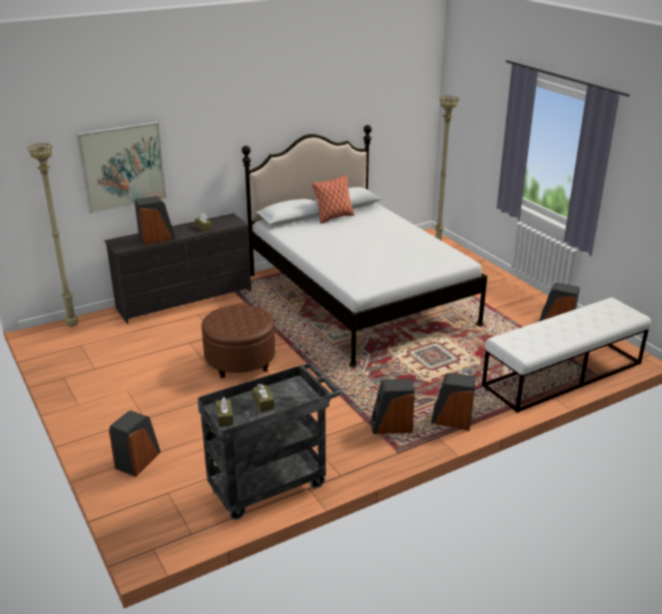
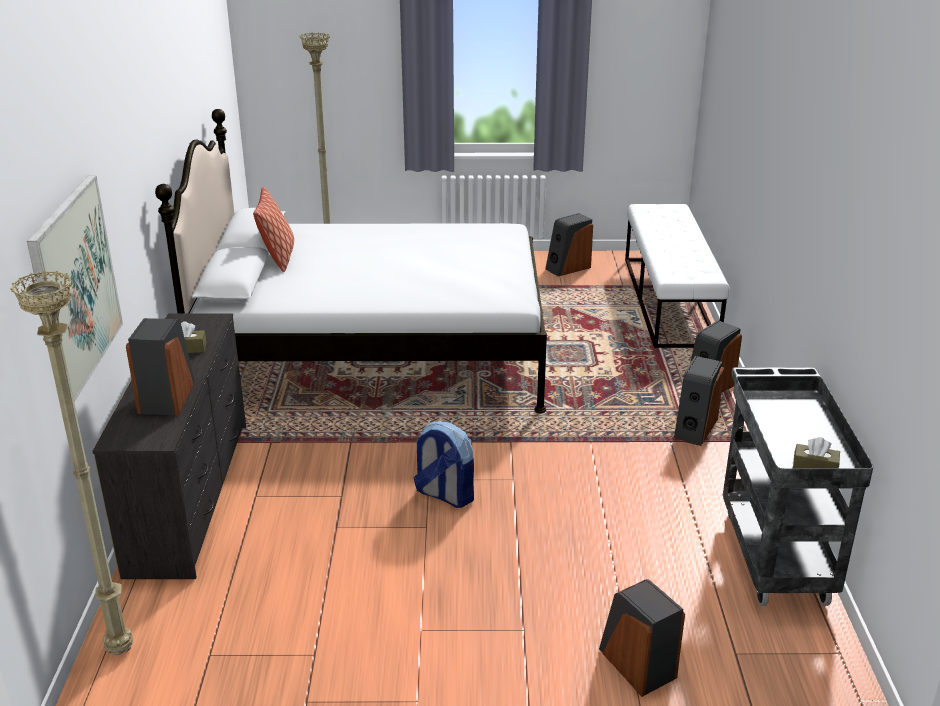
camera: 60 degrees left, 0 degrees up
brown ottoman [201,305,275,378] -> backpack [413,421,474,508]
brown tissue box [252,384,275,412] -> none

